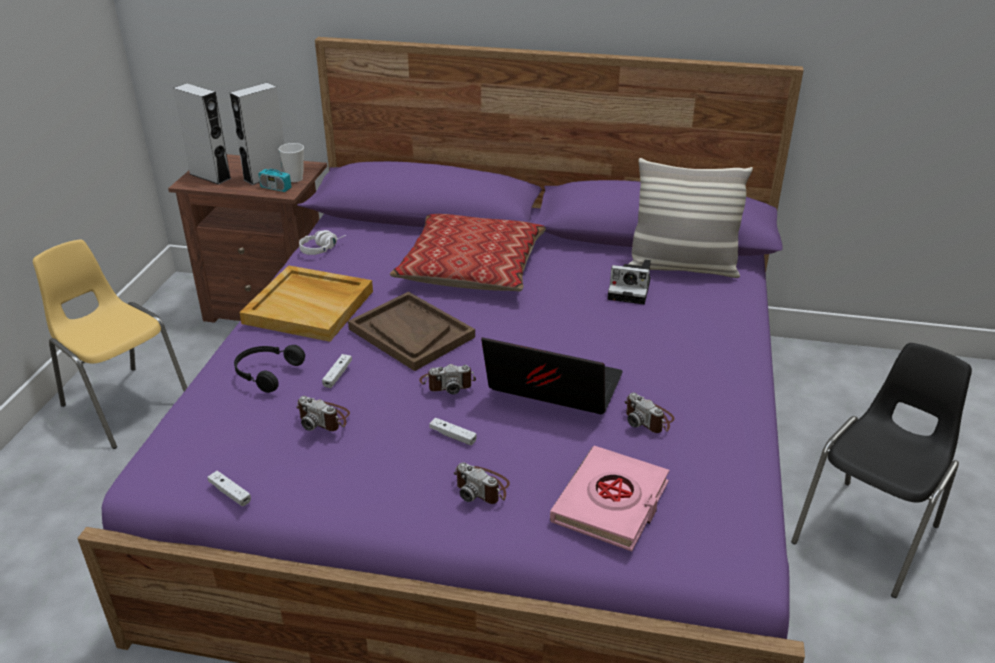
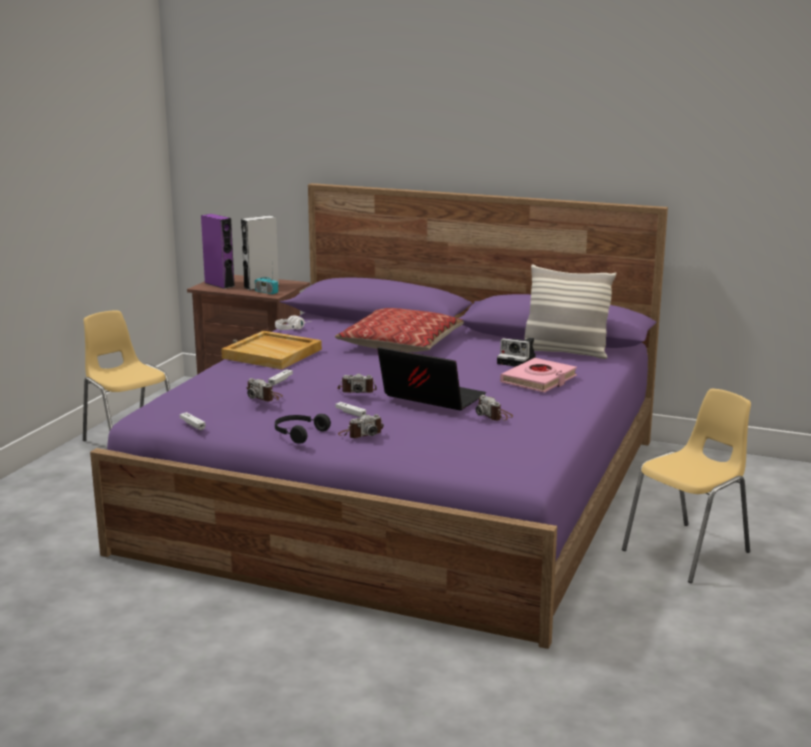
camera: 10 degrees right, 15 degrees down
grey speaker [173,83,232,185] -> purple speaker [201,214,235,289]
black headphones [234,345,305,393] -> black headphones moved to [275,414,331,444]
cup [279,143,304,182] -> none
brown tray [348,292,475,371] -> none
camera [454,462,510,504] -> camera turned 75 degrees counterclockwise [338,414,384,438]
pink book [550,446,669,551] -> pink book moved to [500,358,577,393]
black chair [791,343,972,598] -> yellow chair [622,389,751,583]

